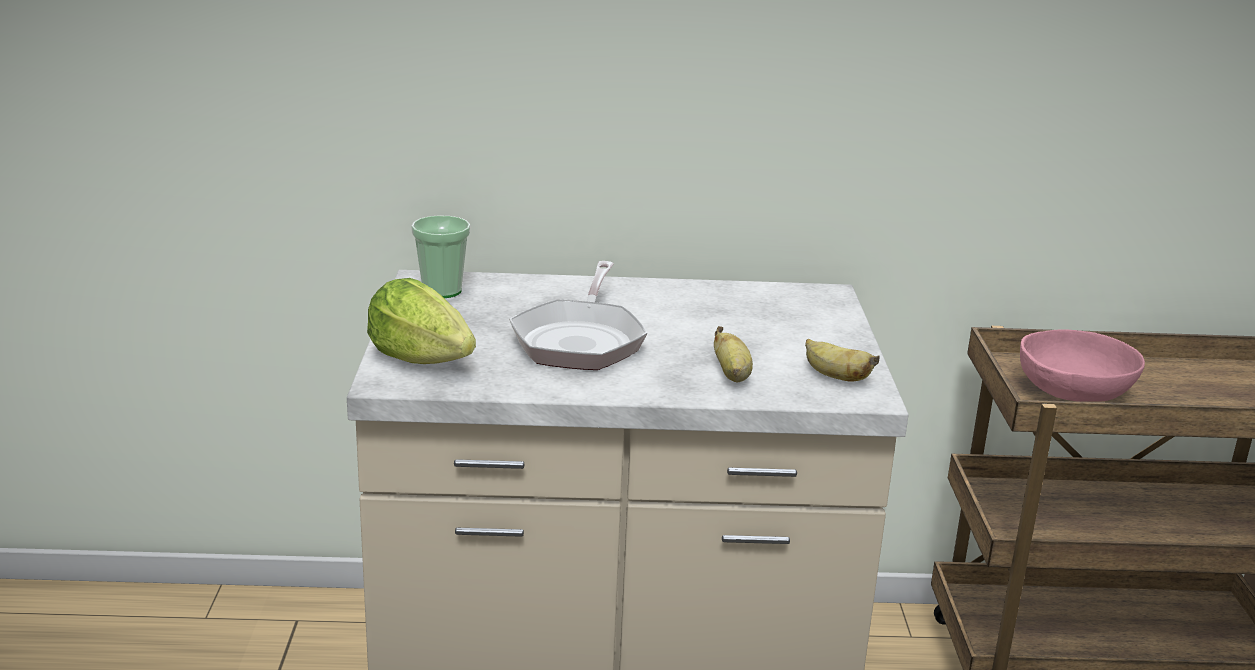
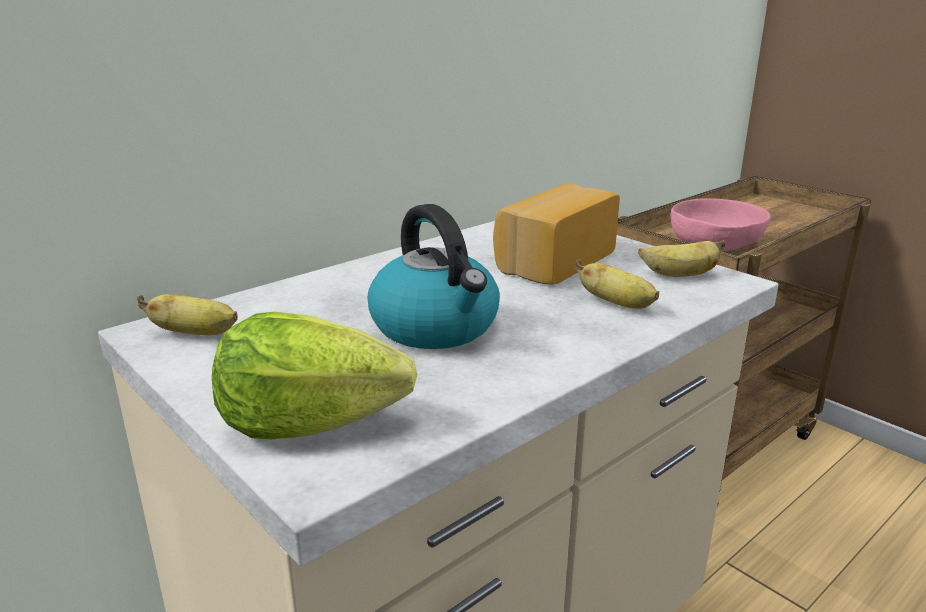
camera: 40 degrees left, 0 degrees up
cup [411,215,470,298] -> banana [137,294,238,335]
frying pan [509,261,647,370] -> kettle [368,204,500,349]
none -> bread [493,184,620,285]

